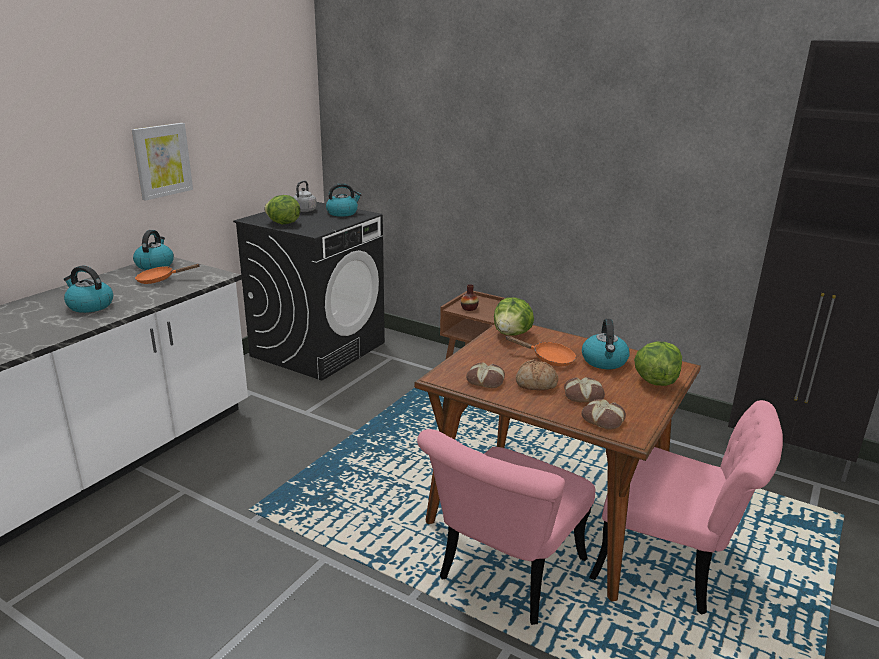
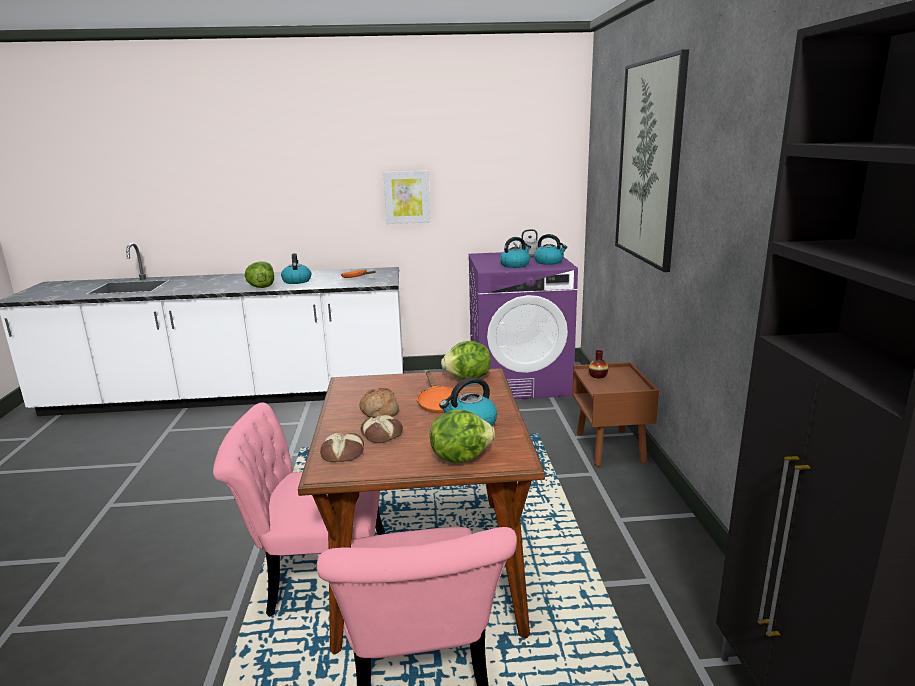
camera: 55 degrees right, 5 degrees down
kettle [133,230,174,270] -> kettle moved to [500,237,531,268]
black washing machine [233,202,385,381] -> purple washing machine [468,252,578,399]
lettuce [264,195,300,224] -> lettuce moved to [245,261,274,288]
bread [466,363,505,388] -> none
none -> picture [615,49,689,272]

